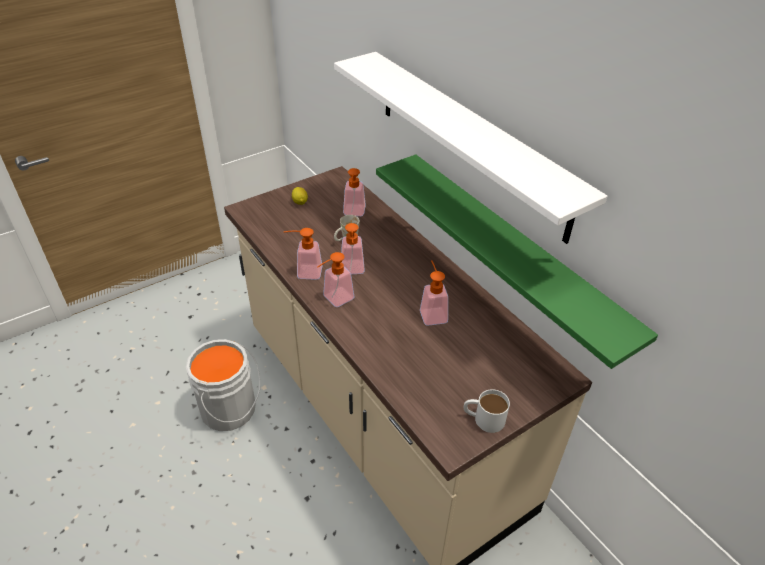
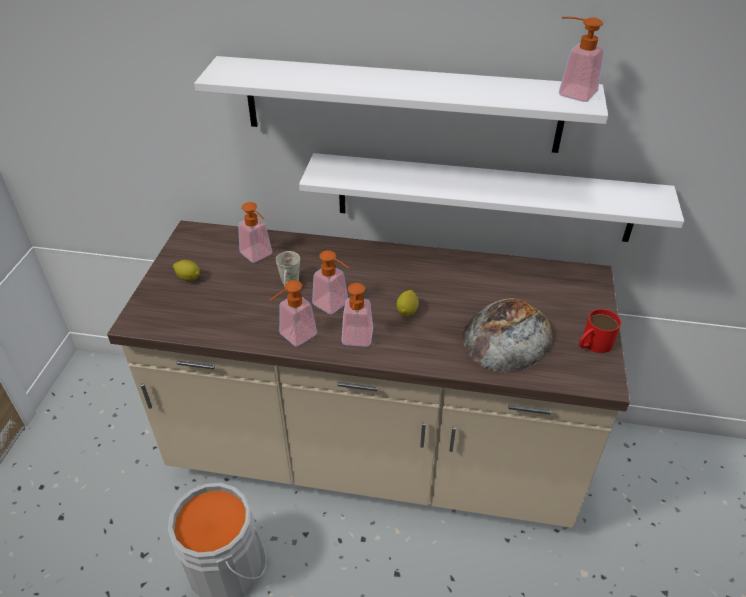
camera: 45 degrees left, 0 degrees up
green shelf [376,154,658,369] -> white shelf [299,153,684,242]
soap dispenser [420,260,448,326] -> soap dispenser moved to [559,17,604,102]
white mug [464,389,510,433] -> red mug [579,309,621,353]
none -> lemon [396,290,419,316]
none -> bread [462,298,553,373]

